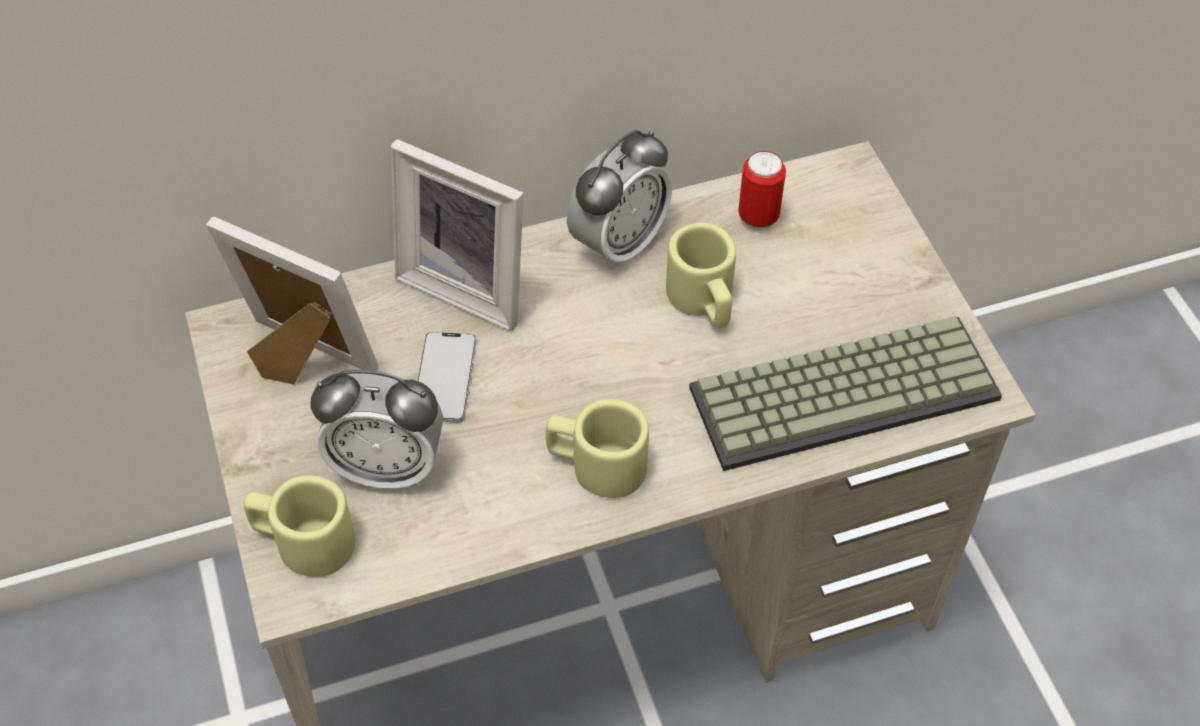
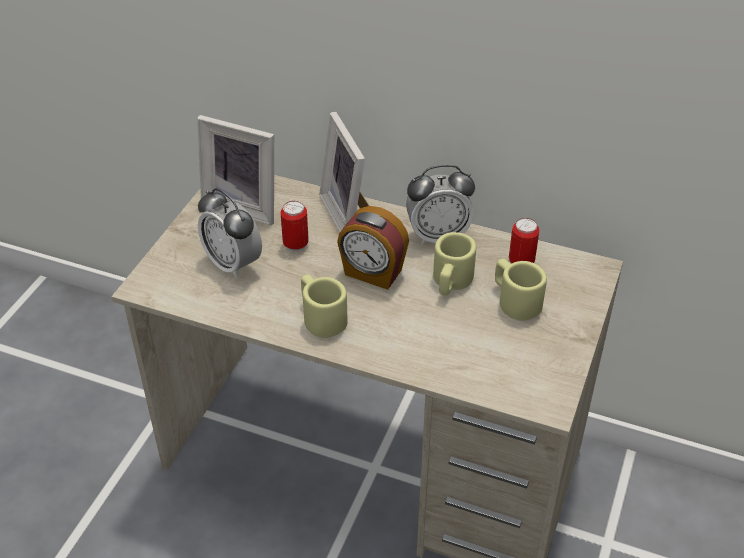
camera: 40 degrees right, 10 degrees down
picture frame [206,217,378,385] -> picture frame turned 135 degrees clockwise [197,115,274,225]
beige mug [244,475,355,577] -> beige mug moved to [495,259,547,321]
phone [418,332,476,423] -> can [281,201,309,252]
keyboard [689,316,1002,471] -> none
none -> alarm clock [337,206,409,290]

